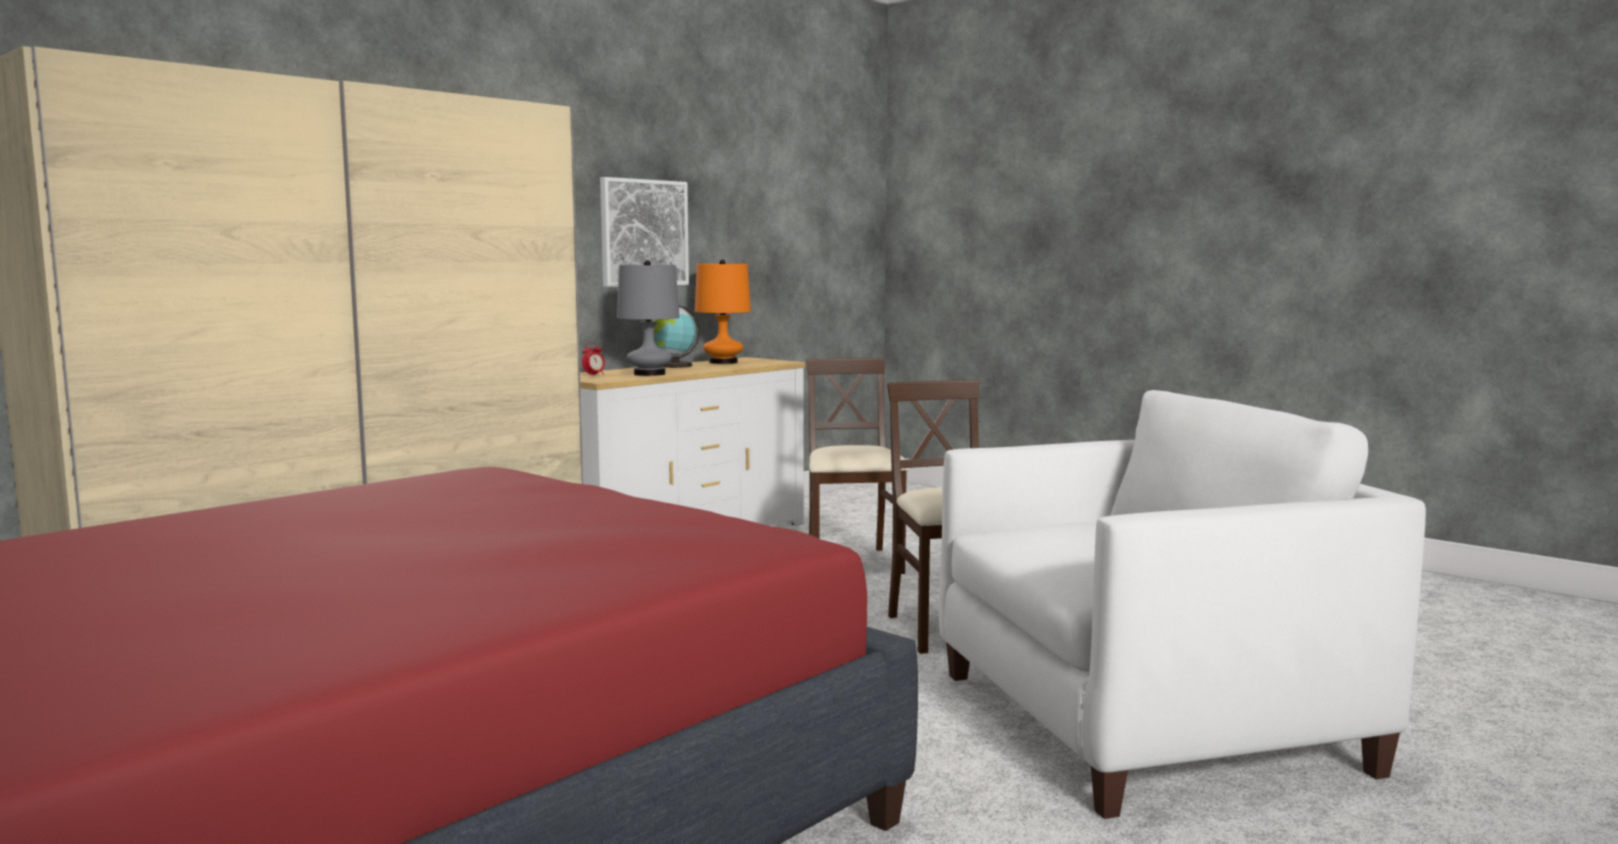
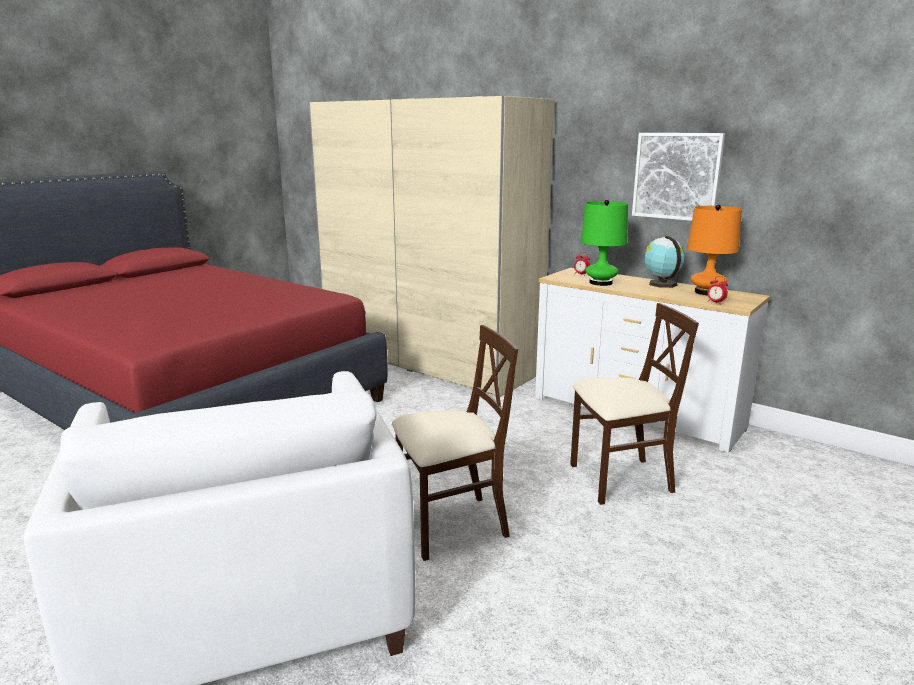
camera: 85 degrees right, 10 degrees up
grey table lamp [617,260,680,376] -> green table lamp [581,200,628,286]
none -> alarm clock [707,276,728,305]

